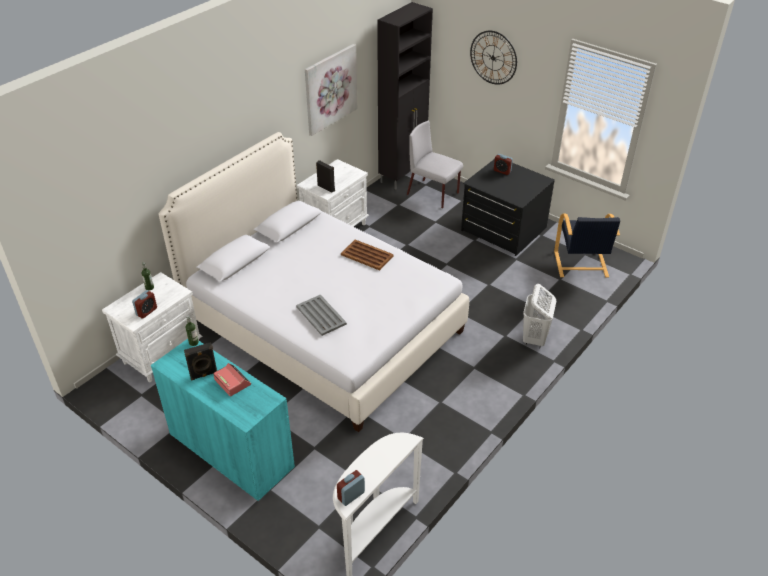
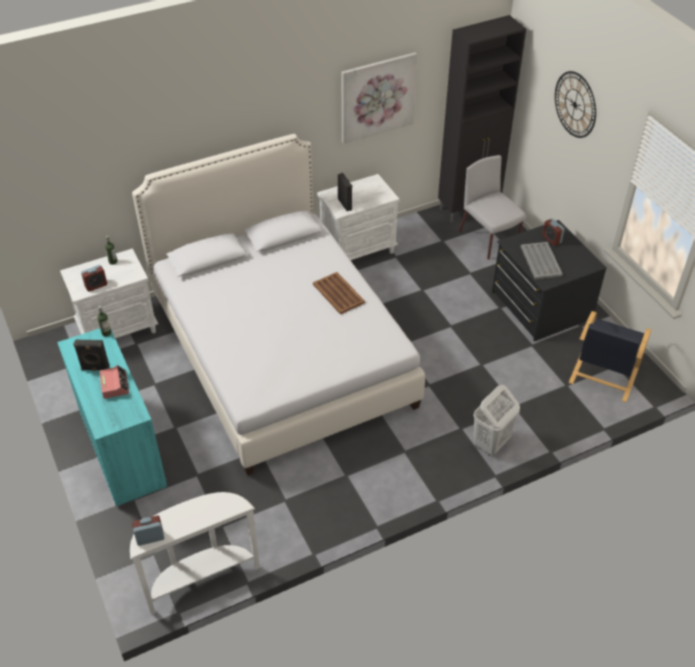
camera: 25 degrees right, 5 degrees up
grey tray [296,295,347,336] -> grey tray moved to [521,242,563,279]

